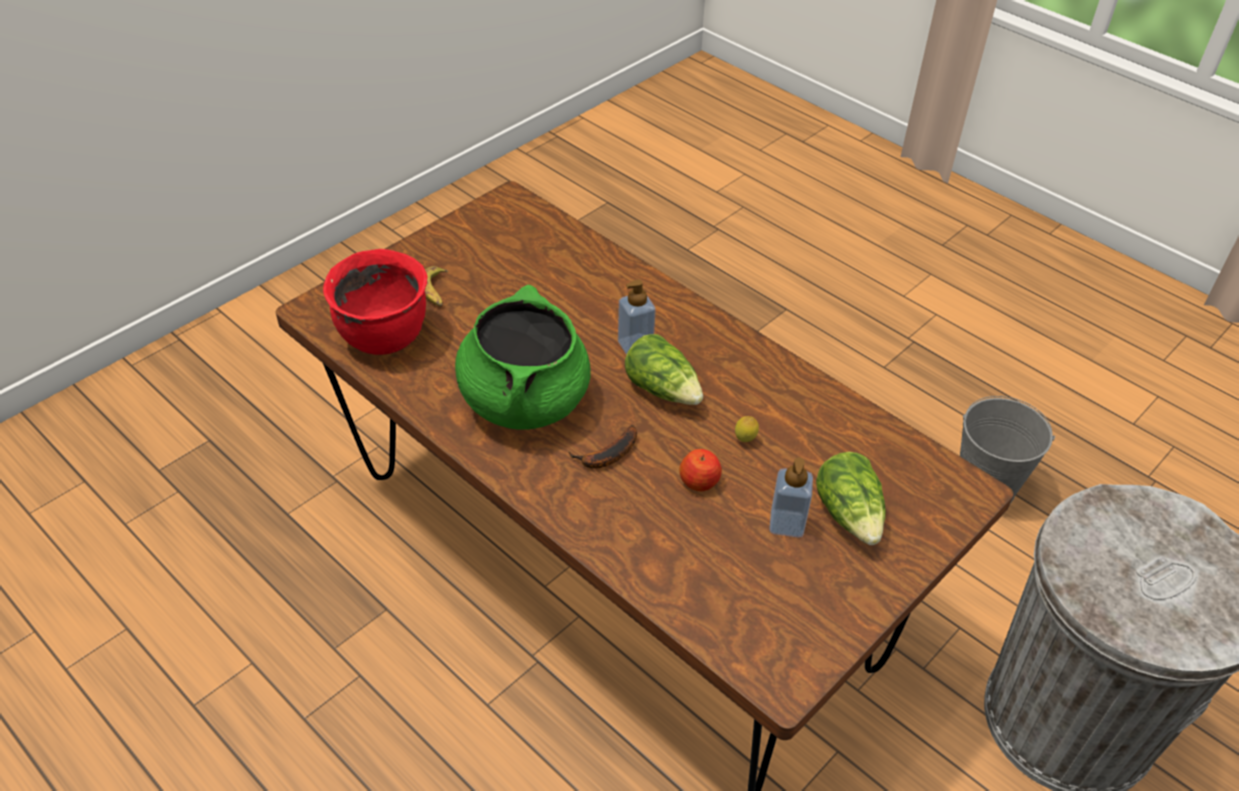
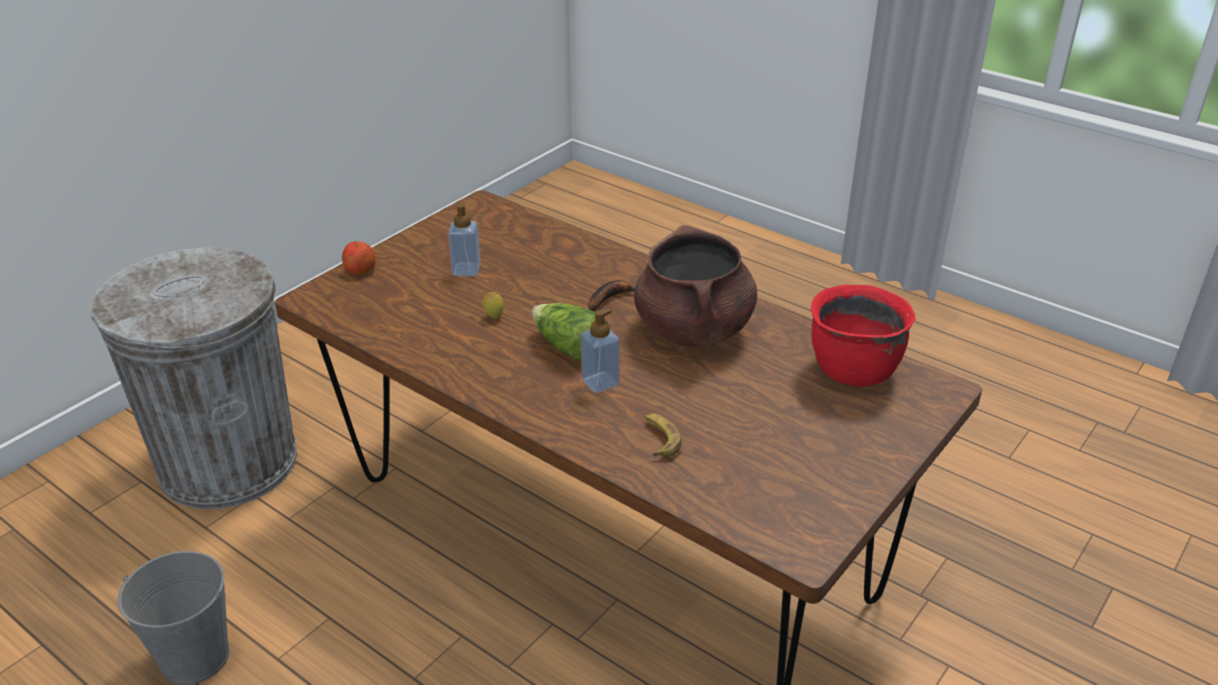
camera: 175 degrees right, 10 degrees down
banana [425,266,449,307] -> banana moved to [644,413,682,457]
green cooking pot [455,285,591,430] -> brown cooking pot [634,225,757,347]
apple [679,449,722,491] -> apple moved to [342,241,376,275]
lettuce [816,452,886,545] -> none

